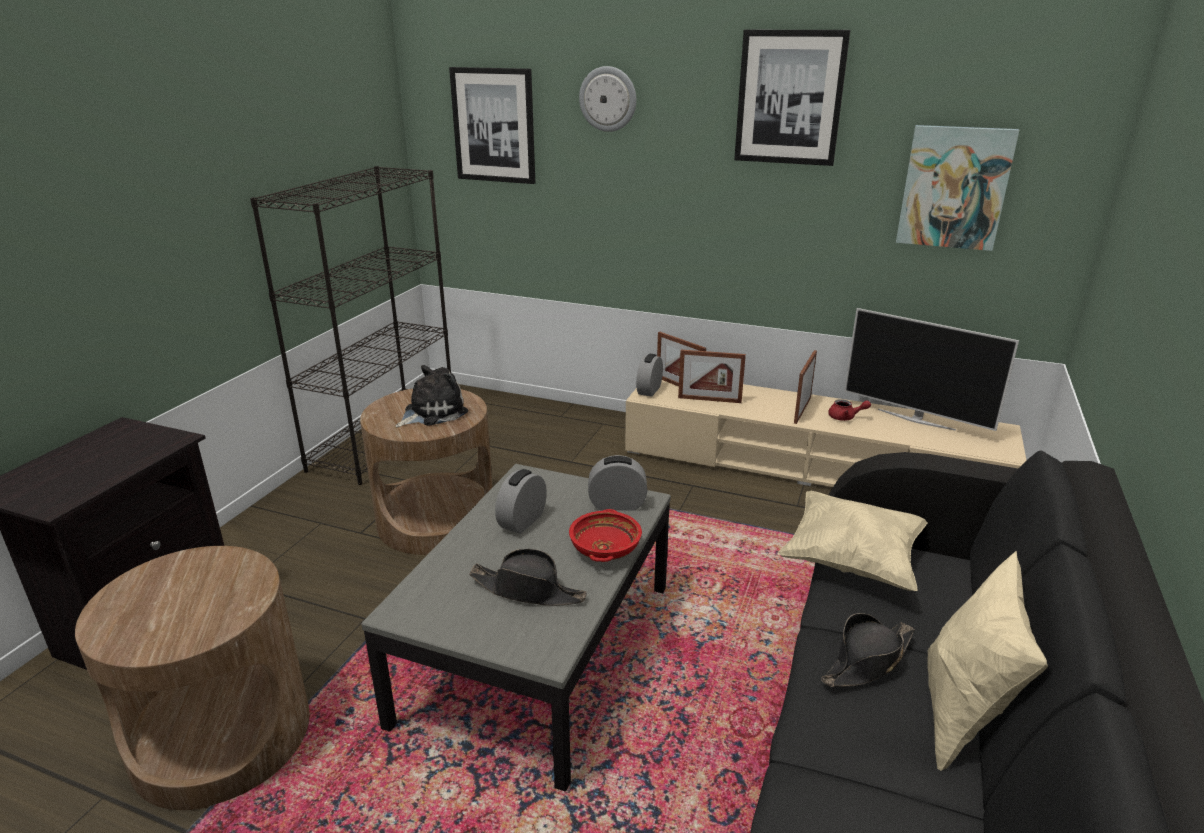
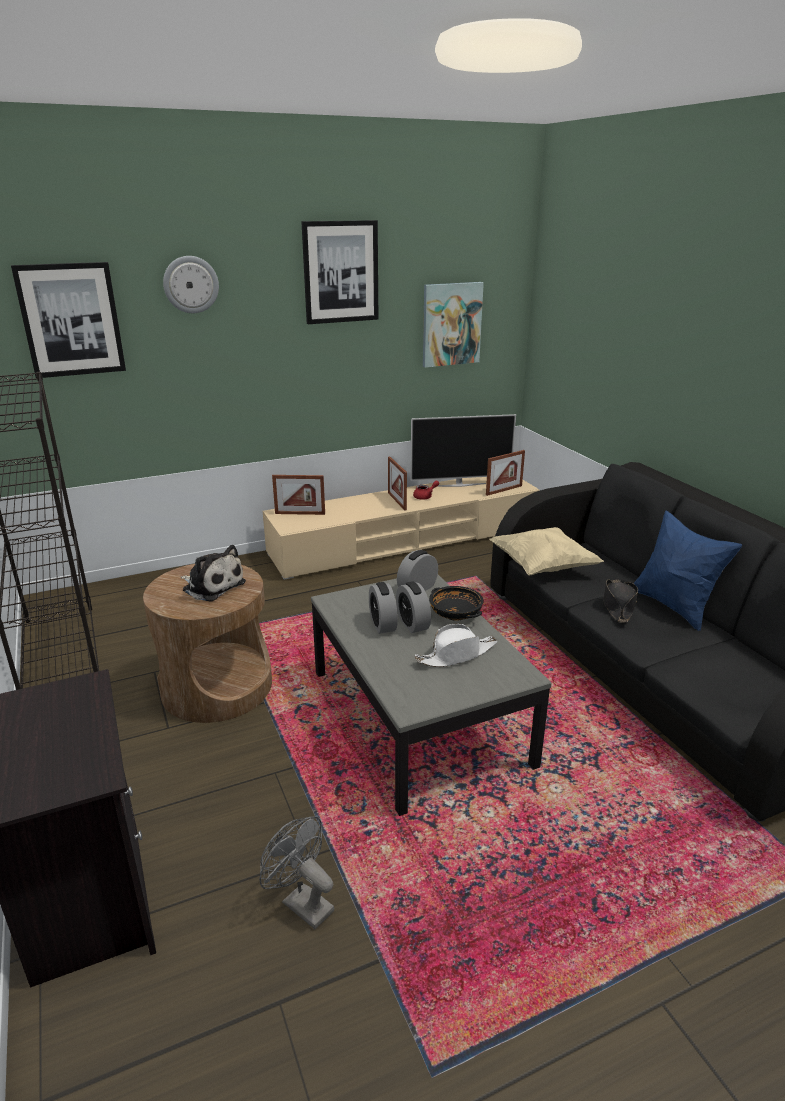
camera: 45 degrees left, 0 degrees up
brown side table [75,546,310,810] -> grey fan [259,816,334,929]
plush toy [396,365,468,428] -> plush toy turned 120 degrees clockwise [181,545,246,602]
black hat [469,549,587,606] -> white hat [415,624,498,667]
red bowl [569,509,642,562] -> black bowl [429,586,483,621]
alarm clock [636,354,663,397] -> alarm clock moved to [396,581,431,633]
picture frame [678,350,746,403] -> picture frame moved to [486,450,525,496]
beige pillow [927,551,1048,771] -> blue pillow [634,510,742,631]

